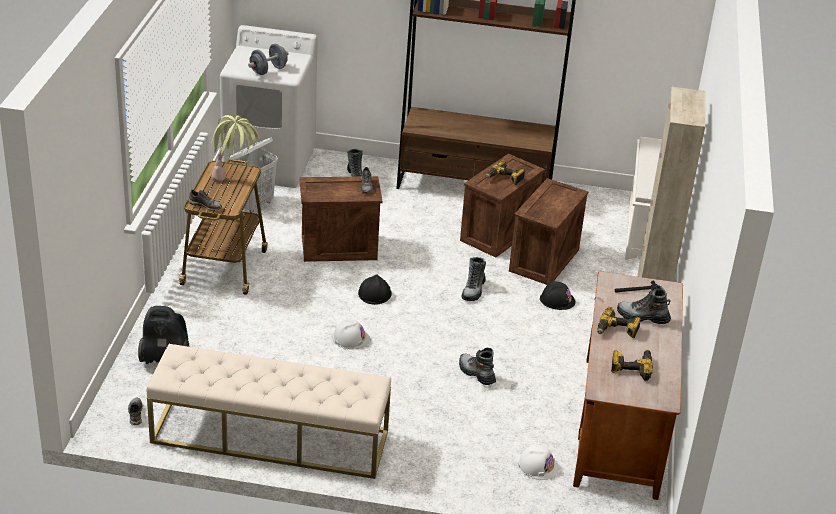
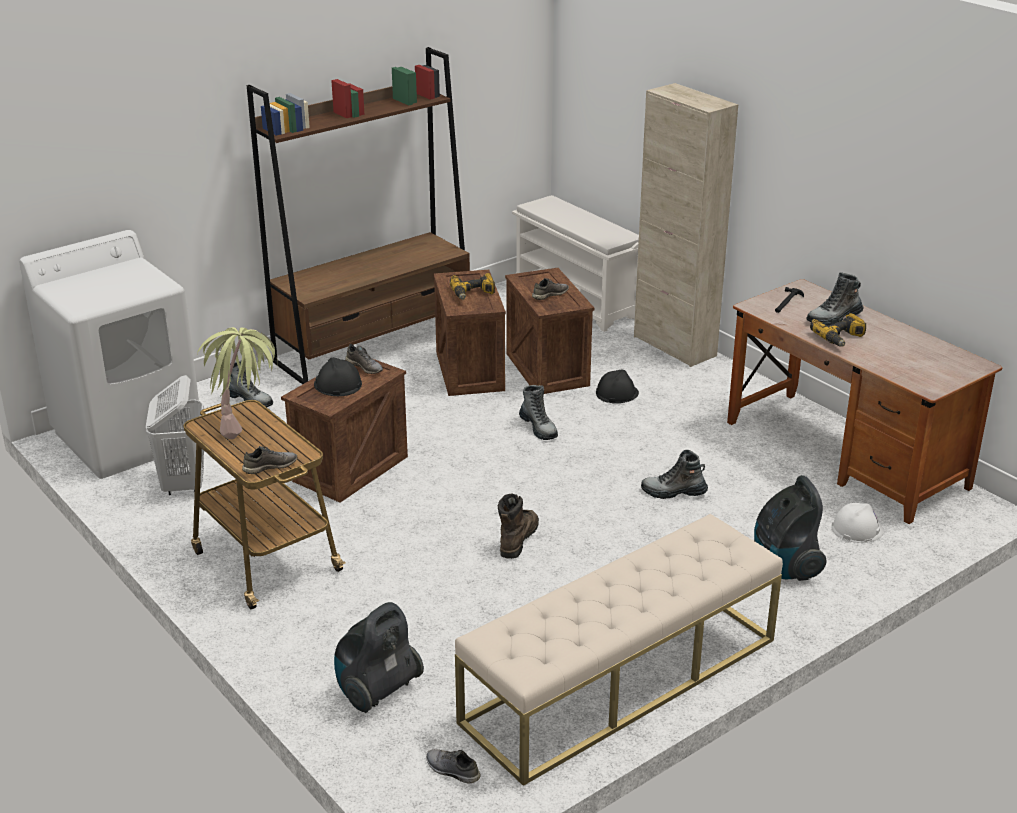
camera: 45 degrees left, 5 degrees down
grey dumbbell [248,44,289,75] -> none
white hard hat [333,320,370,349] -> brown boot [497,493,539,559]
black hard hat [358,274,392,305] -> black hard hat moved to [314,357,362,396]
power drill [611,350,653,381] -> none
none -> grey shoe [532,278,569,300]
none -> vacuum cleaner [754,475,827,581]

